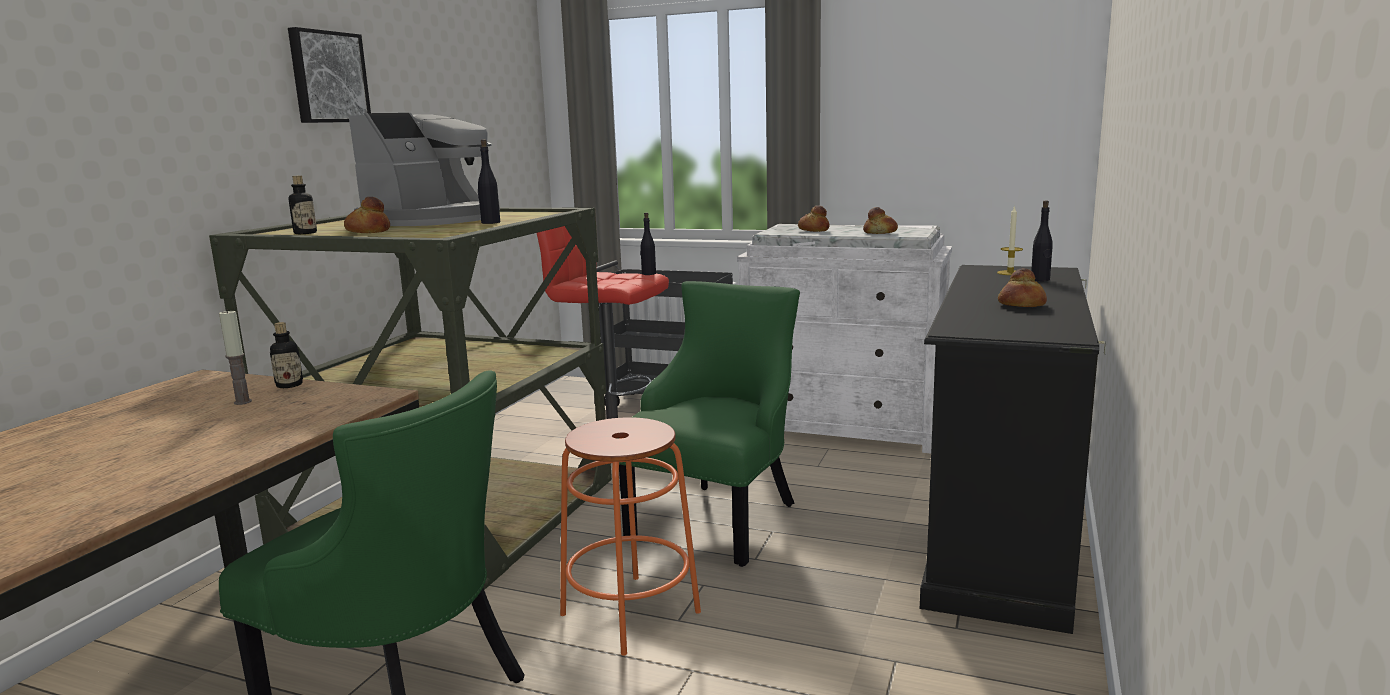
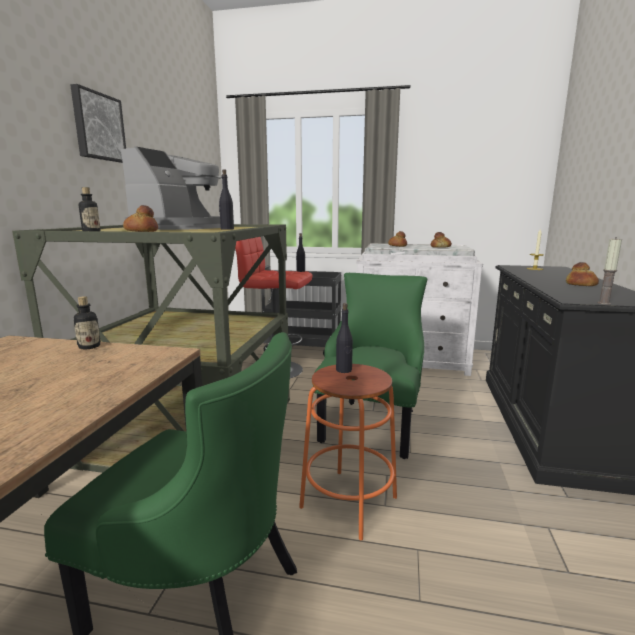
camera: 10 degrees left, 0 degrees up
candle [219,309,252,405] -> candle moved to [598,238,622,305]
black bottle [1031,200,1053,281] -> black bottle moved to [336,303,353,373]

